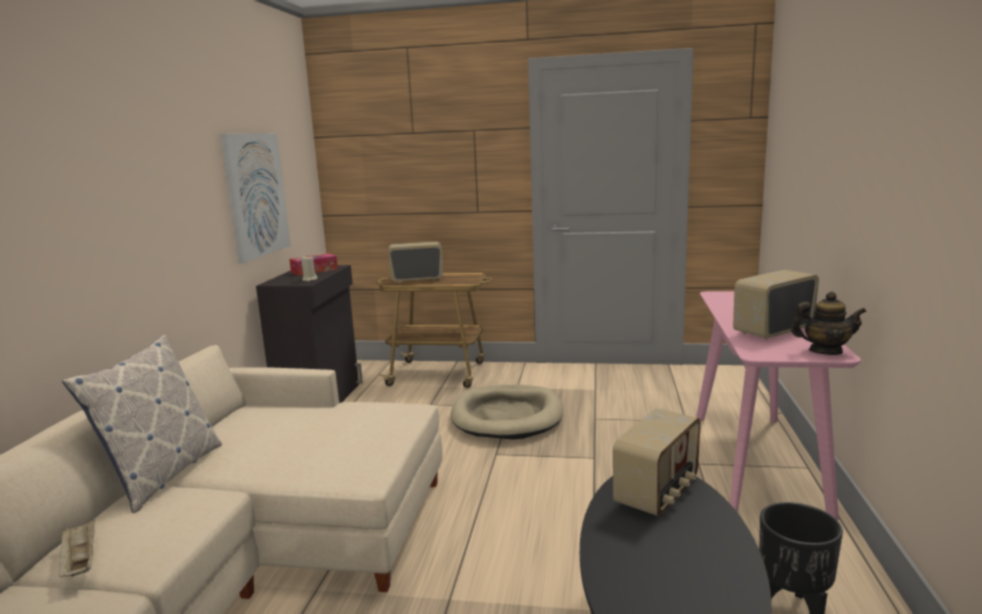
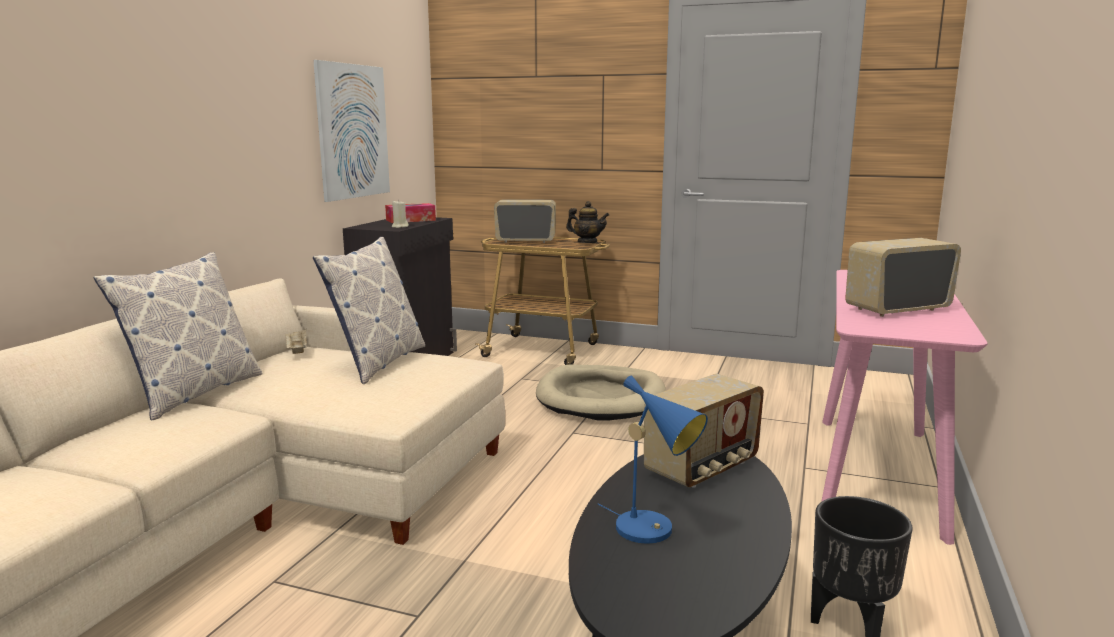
camera: 10 degrees right, 0 degrees up
beige tray [59,519,95,577] -> beige tray moved to [285,329,307,354]
teapot [791,292,867,355] -> teapot moved to [566,201,609,243]
none -> pillow [313,237,425,384]
none -> blue table lamp [598,376,708,544]

